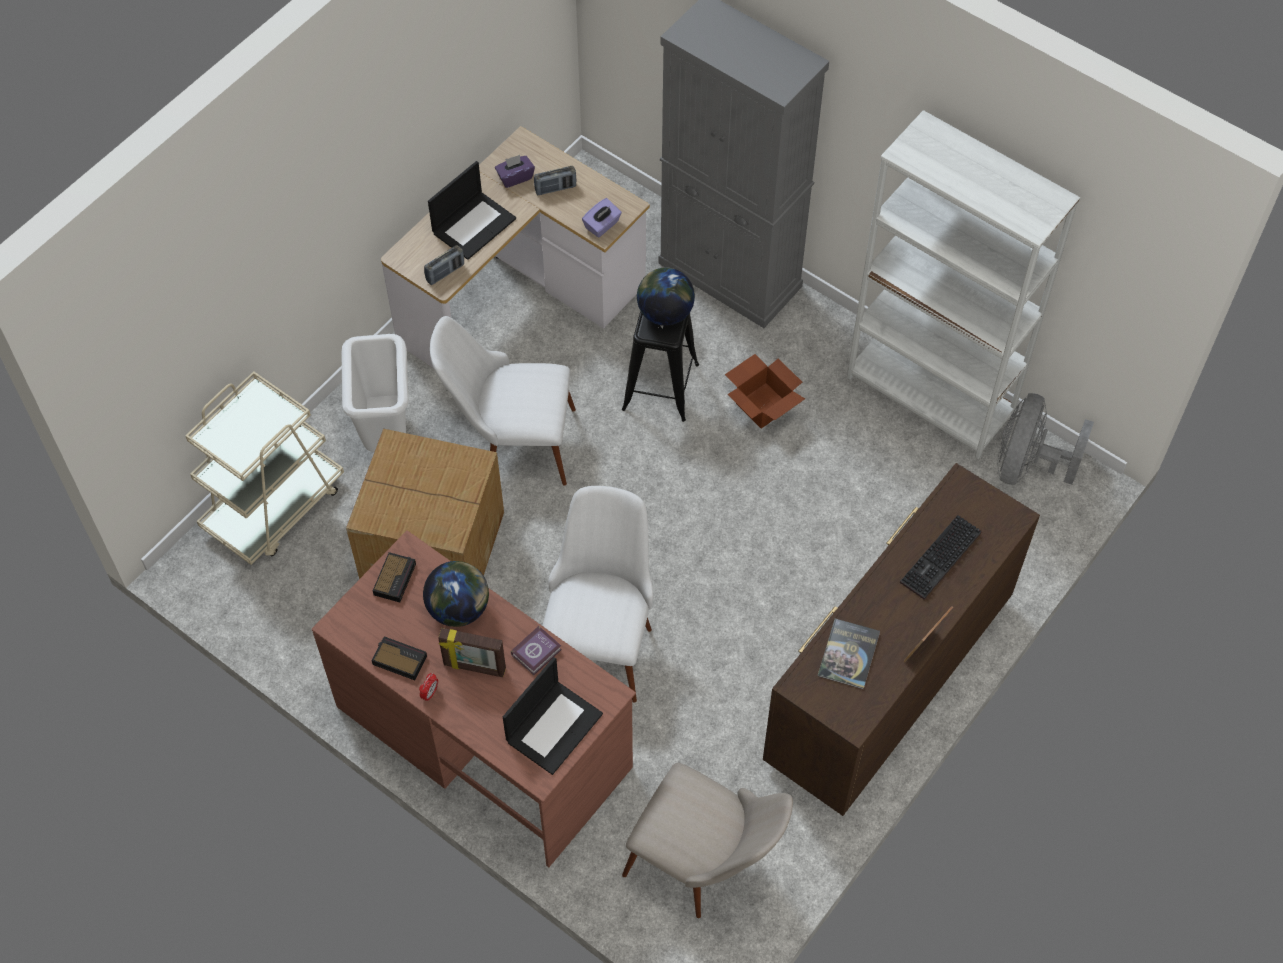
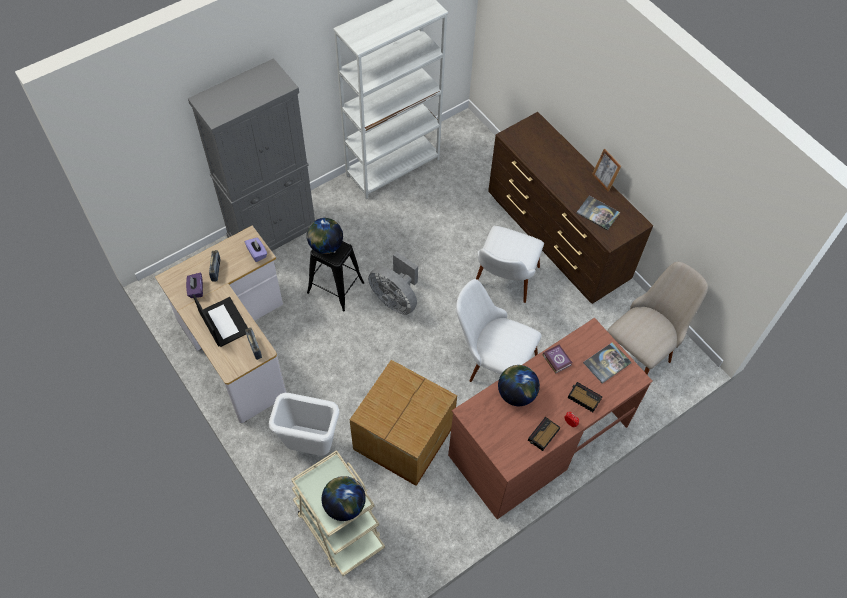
camera: 75 degrees left, 0 degrees up
alarm clock [373,552,416,602] -> alarm clock moved to [568,382,603,412]
white chair [430,316,576,486] -> white chair moved to [476,226,544,303]
picture frame [438,628,506,677] -> none
laptop [503,657,603,775] -> book [584,342,632,384]
cardboard box [725,354,805,429] -> none
keyboard [900,515,981,599] -> none
grey fan [998,393,1094,485] -> grey fan moved to [368,251,418,315]
none -> globe [322,476,366,521]

